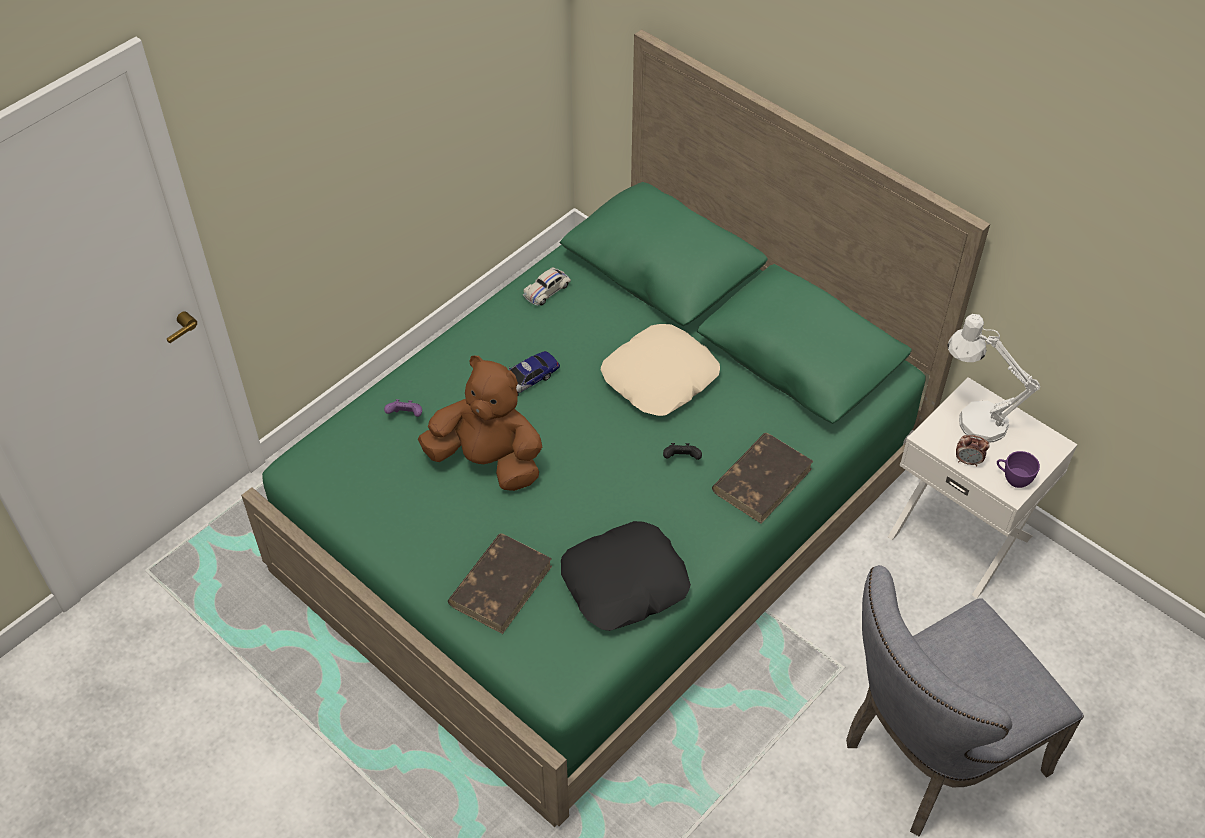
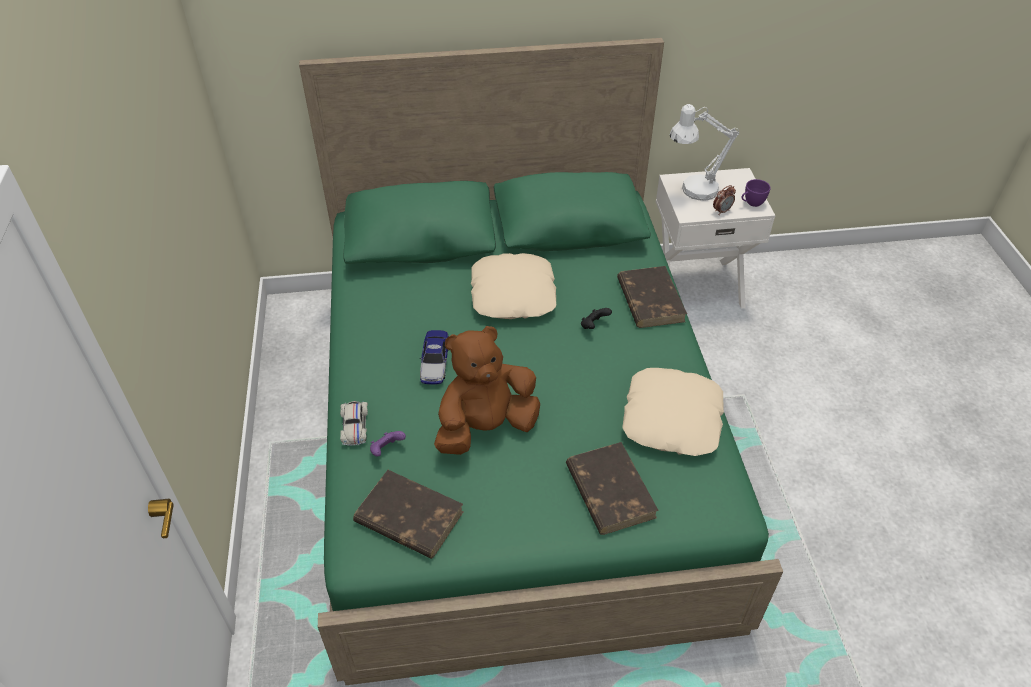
camera: 50 degrees left, 5 degrees down
white toy car [522,267,571,306] -> white toy car moved to [340,401,368,446]
black pillow [561,521,691,631] -> beige pillow [622,368,724,456]
grey chair [846,565,1084,836] -> none
none -> brown book [353,470,464,559]

